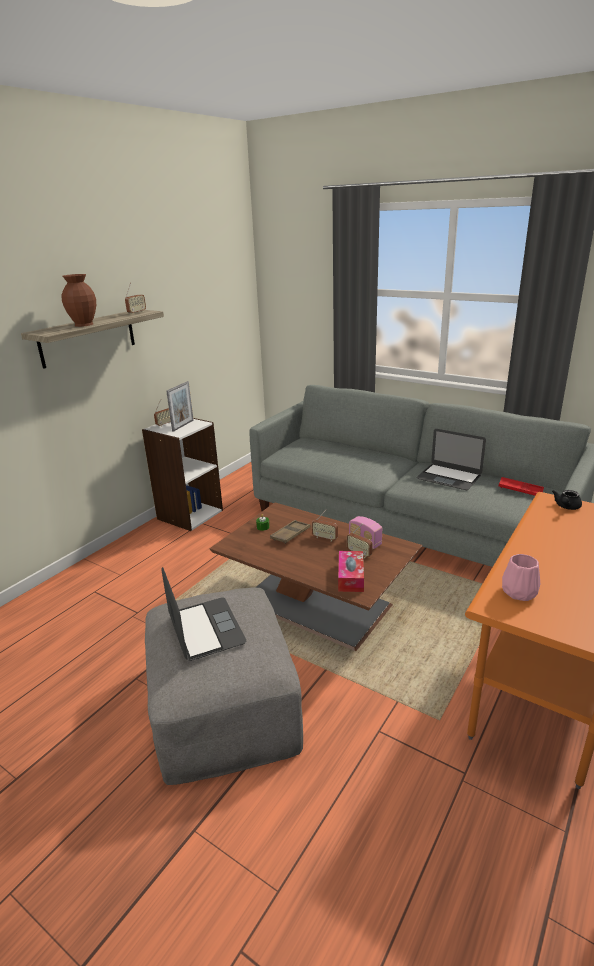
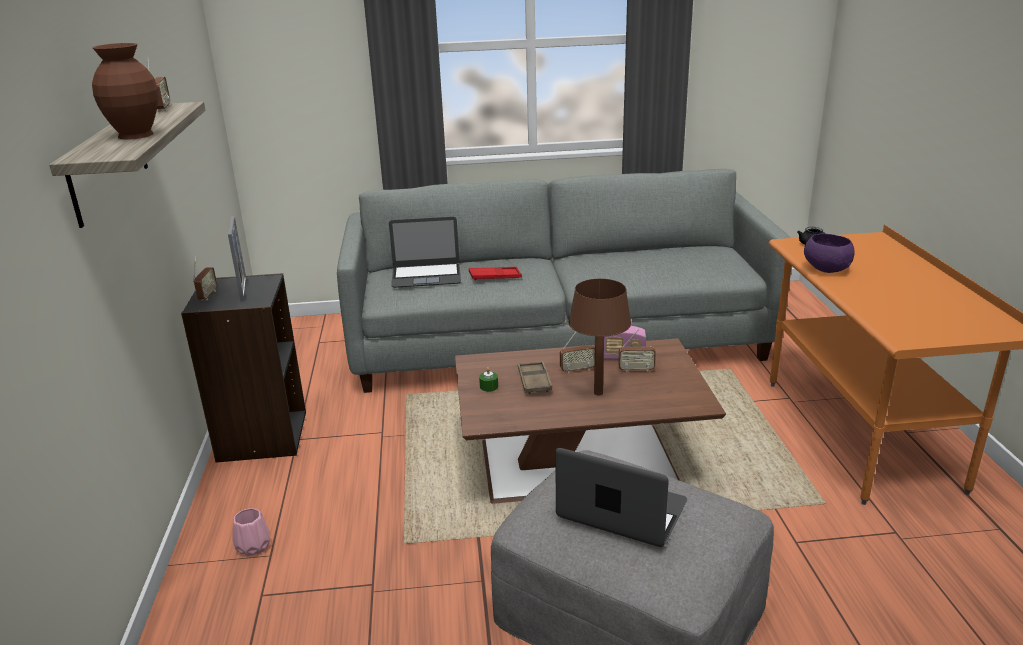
camera: 40 degrees left, 0 degrees up
white bookcase [142,418,223,531] -> black bookcase [181,273,306,463]
tissue box [338,551,364,592] -> none
laptop [416,429,486,490] -> laptop moved to [389,217,461,288]
red tray [499,477,544,496] -> red tray moved to [469,267,522,281]
pink vase [502,554,540,601] -> pink vase moved to [232,508,270,556]
none -> brown table lamp [568,279,631,396]
none -> purple bowl [804,234,855,273]

